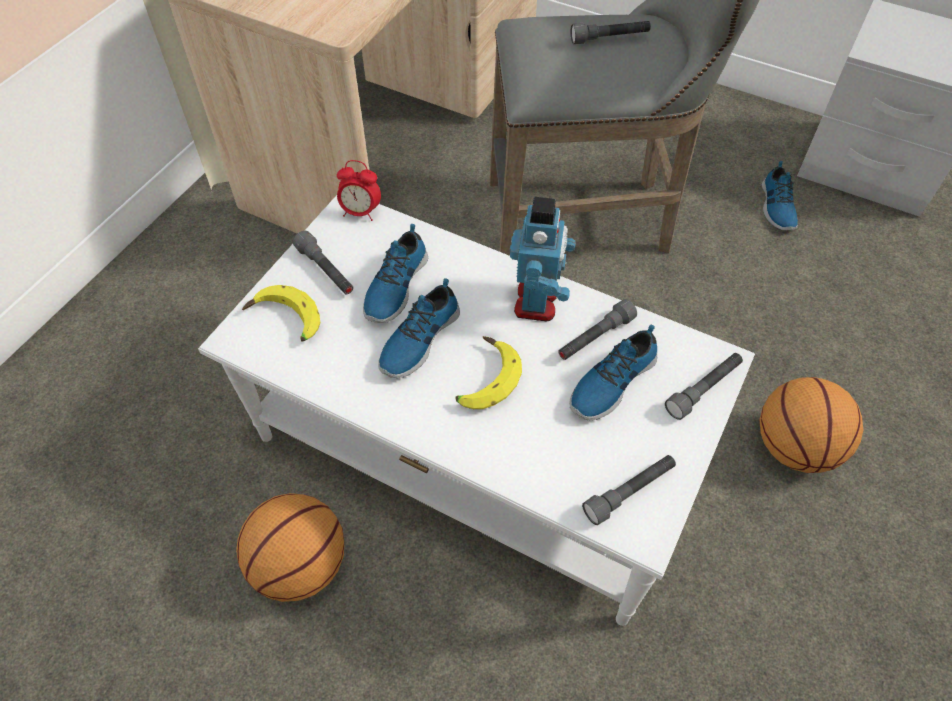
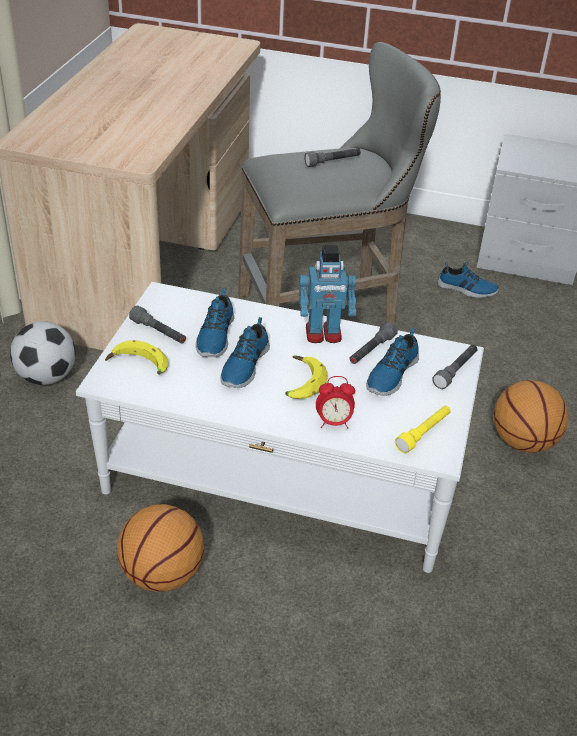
camera: 15 degrees left, 15 degrees down
alarm clock [337,160,381,221] -> alarm clock moved to [316,376,355,429]
toy robot [510,197,576,322] -> toy robot turned 90 degrees clockwise [299,245,356,343]
grey flashlight [582,455,676,525] -> yellow flashlight [395,406,451,453]
shoe [762,161,798,231] -> shoe turned 60 degrees counterclockwise [437,261,499,298]
none -> football [10,322,76,385]

